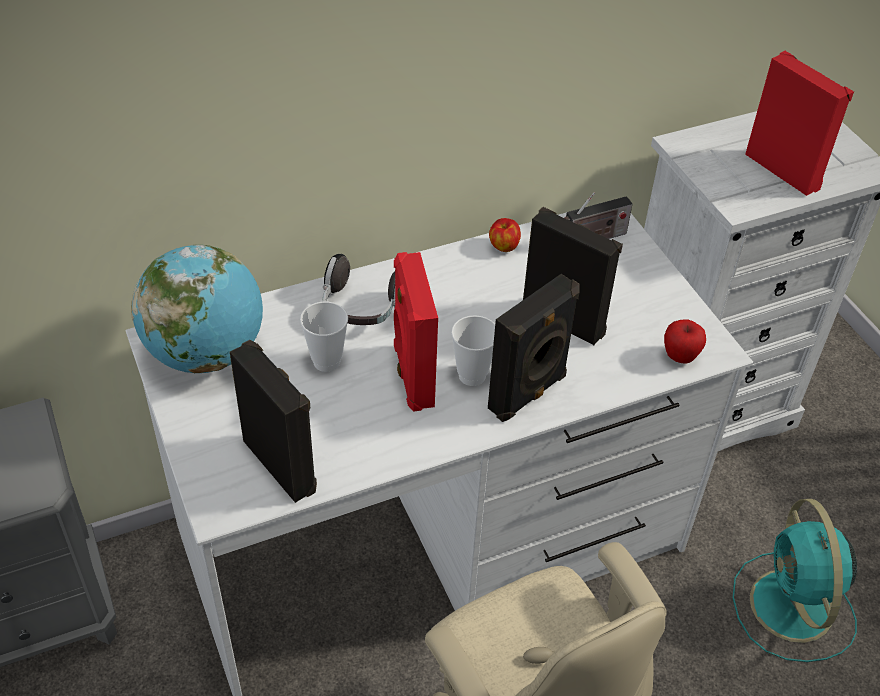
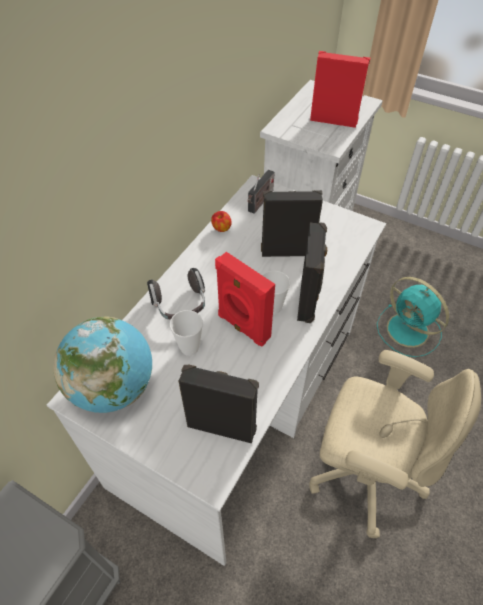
camera: 35 degrees left, 5 degrees up
apple [664,319,706,364] -> none

